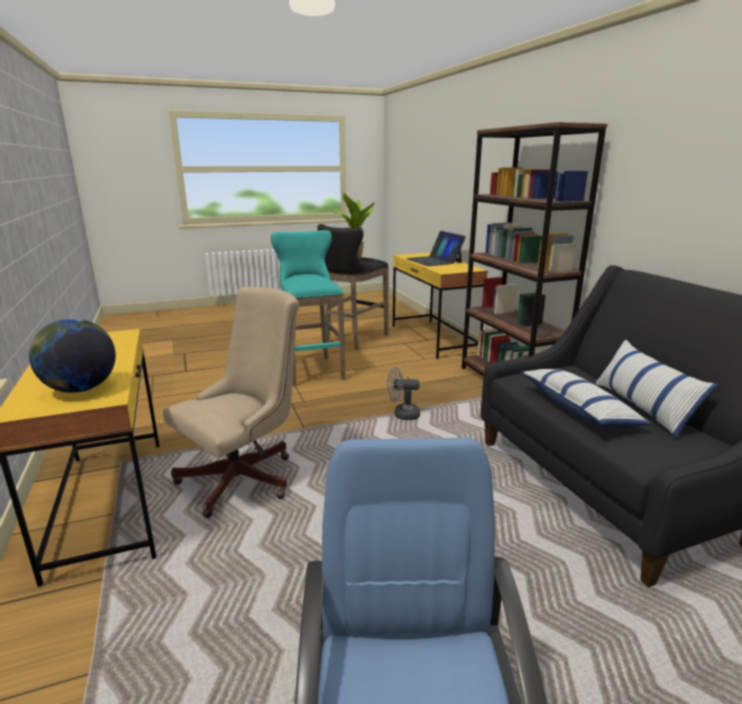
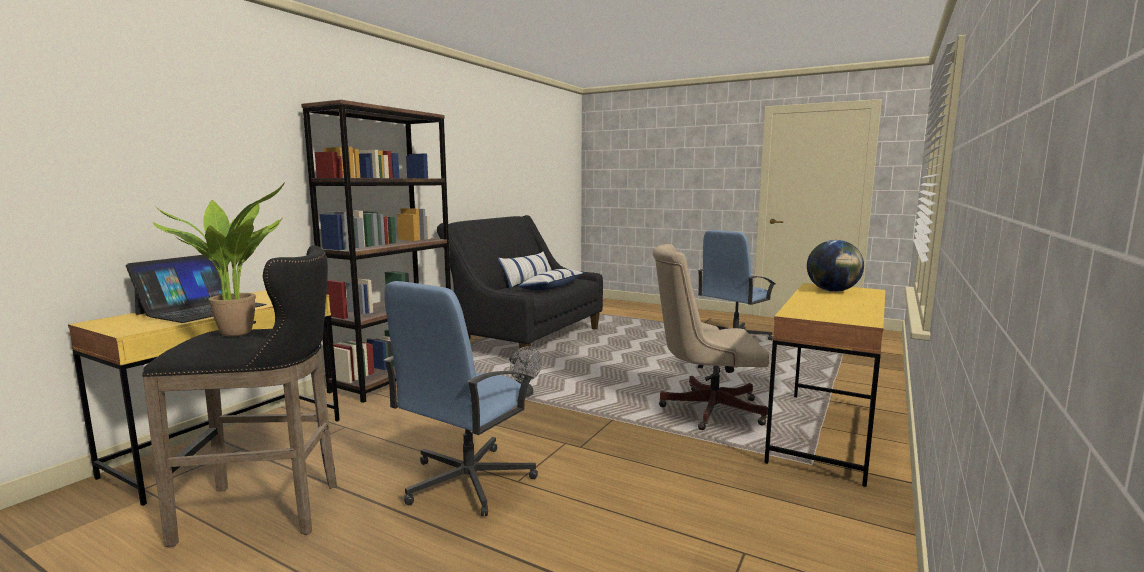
camera: 130 degrees left, 10 degrees down
turquoise stool [271,230,345,386] -> blue office chair [383,281,538,516]

